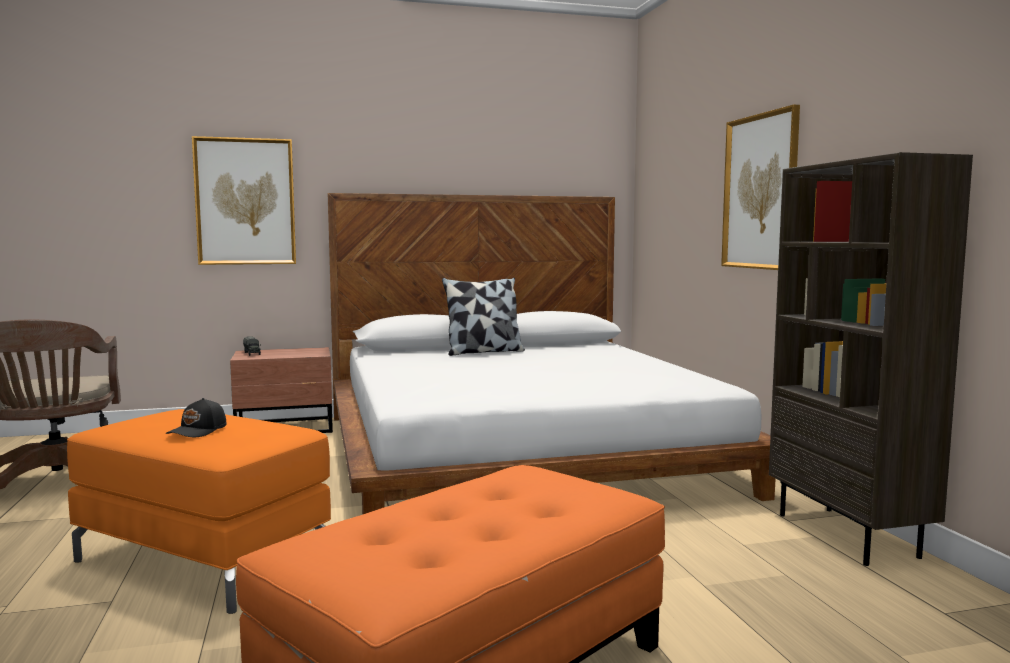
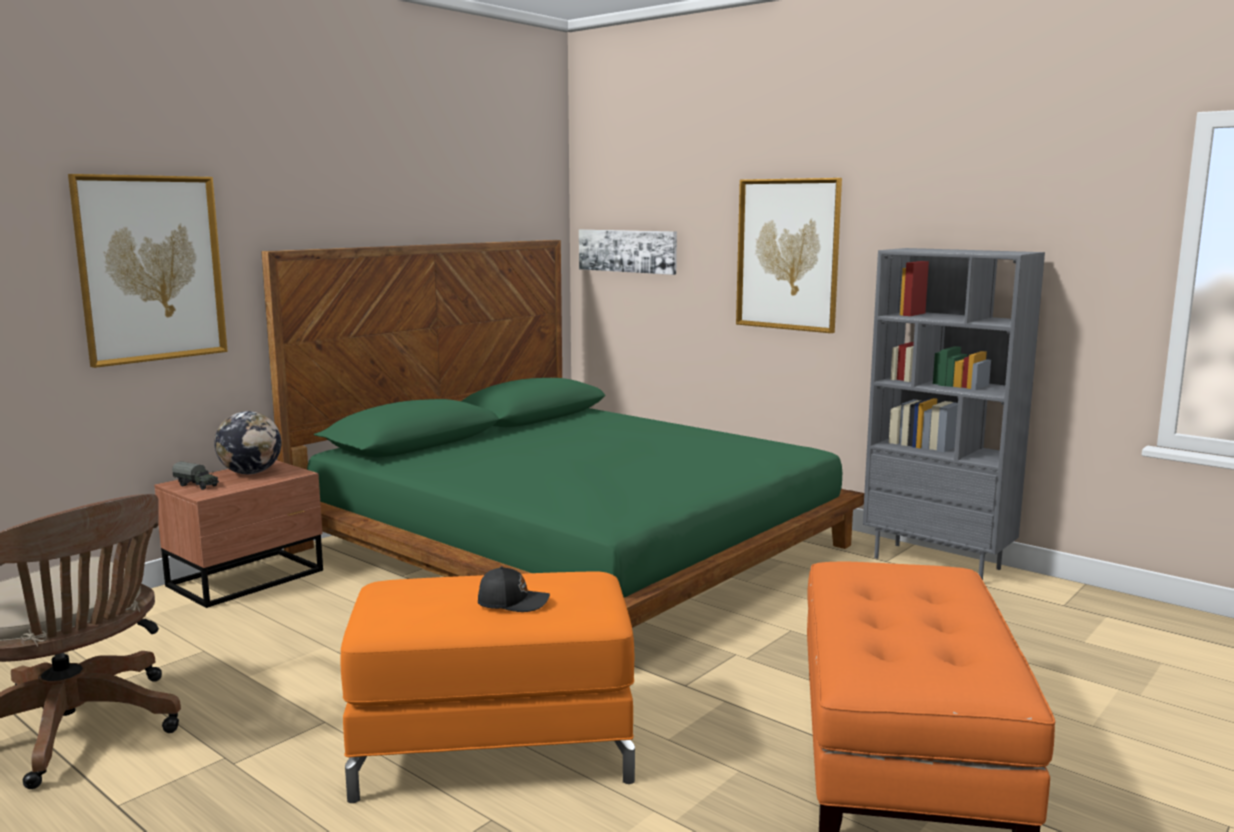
camera: 35 degrees left, 5 degrees up
black cap [166,398,227,437] -> black cap turned 75 degrees counterclockwise [478,566,550,612]
white bed [328,193,776,515] -> green bed [261,240,864,628]
pillow [442,278,525,356] -> none
brown bookcase [769,152,973,566] -> grey bookcase [863,248,1045,580]
none -> globe [214,411,282,474]
none -> picture [579,229,677,275]

